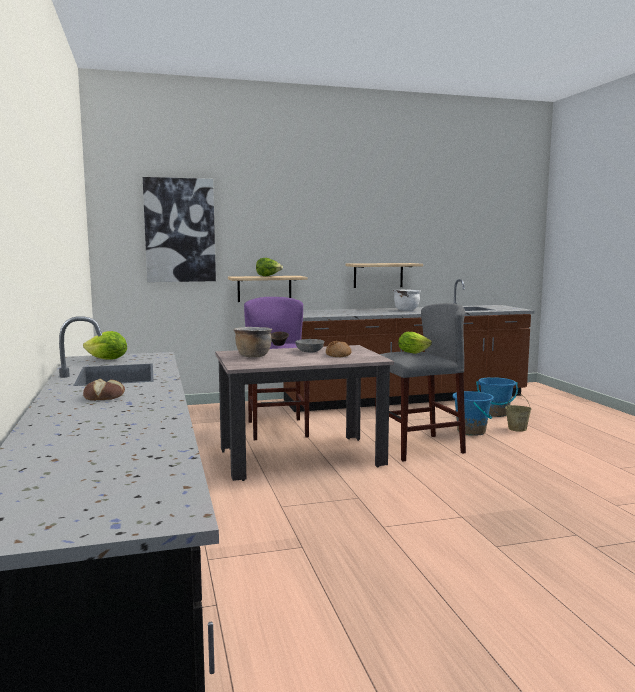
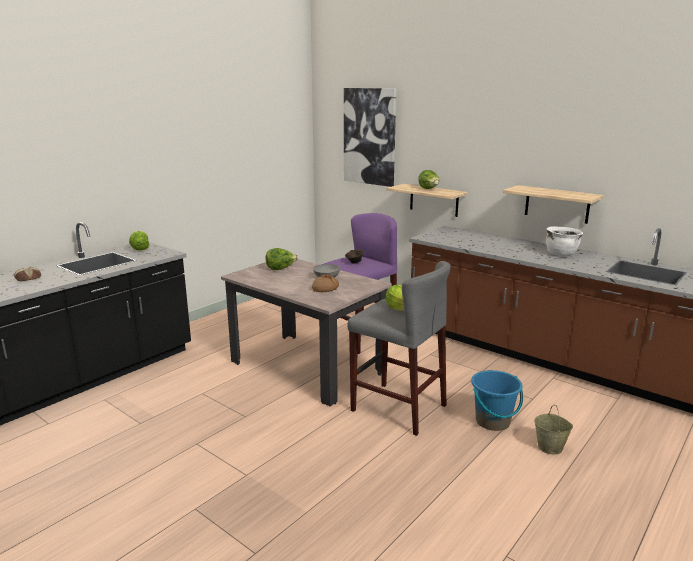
camera: 55 degrees right, 10 degrees up
brown cooking pot [234,327,272,358] -> lettuce [265,248,298,270]
blue bucket [476,377,518,417] -> none

